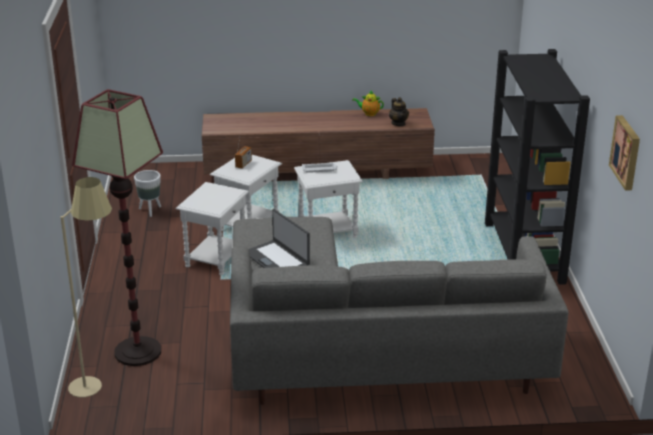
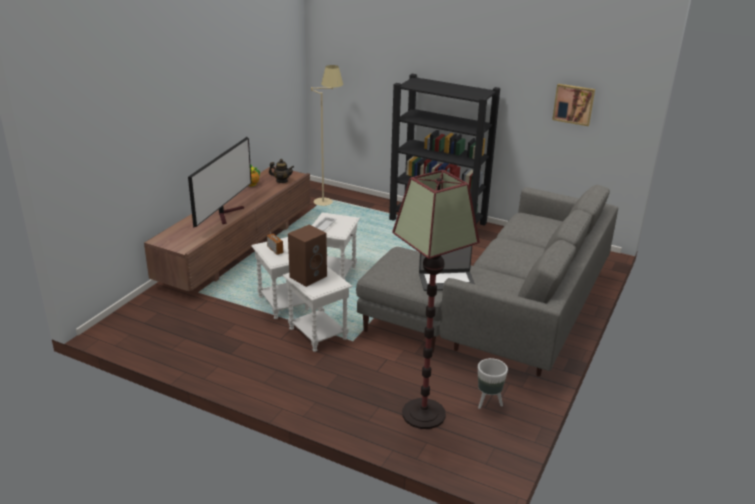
camera: 60 degrees left, 0 degrees up
beige floor lamp [61,177,112,397] -> beige floor lamp moved to [311,65,343,206]
white planter [134,170,161,217] -> white planter moved to [478,358,508,409]
none -> television [188,137,252,228]
none -> brown speaker [288,224,327,287]

